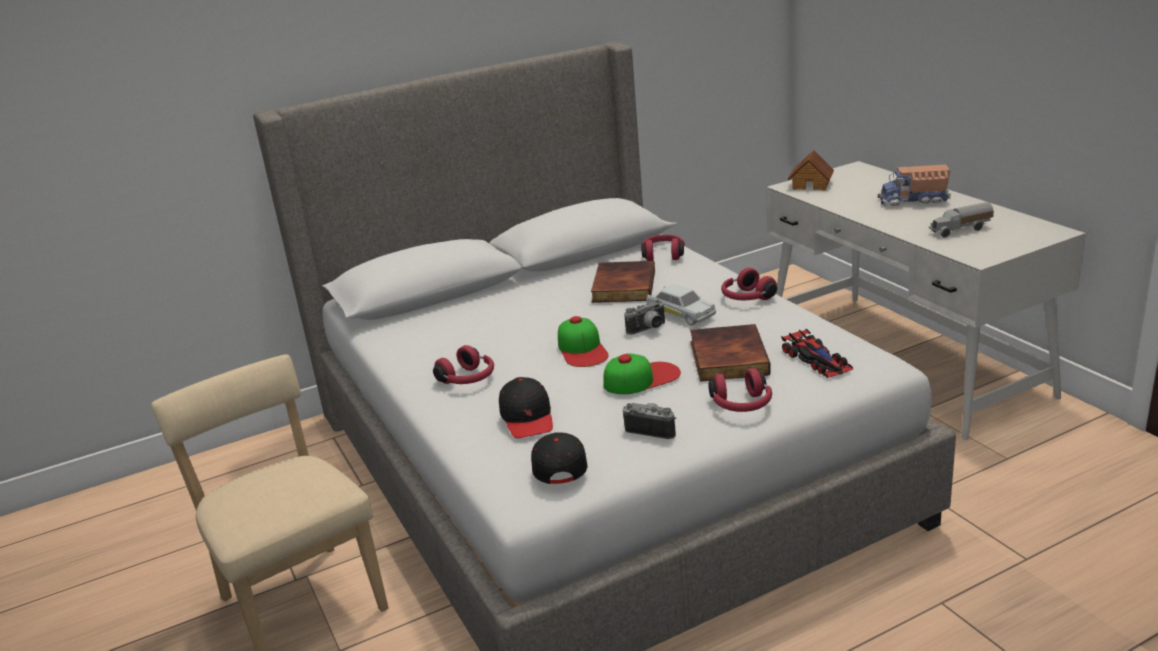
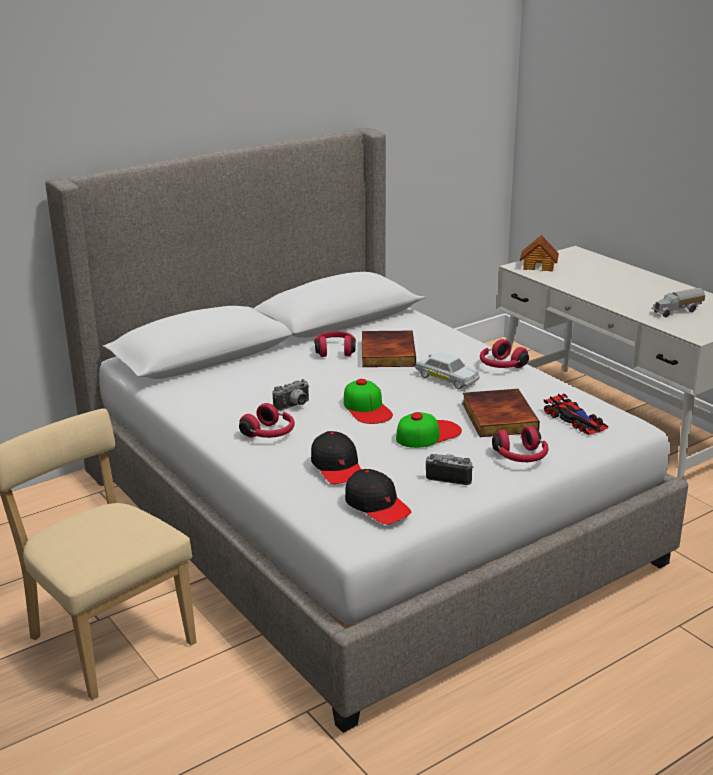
camera: 10 degrees left, 0 degrees up
black cap [531,432,588,484] -> black cap turned 150 degrees clockwise [345,469,411,524]
camera [624,300,665,335] -> camera moved to [273,379,310,411]
red headphones [641,235,685,261] -> red headphones moved to [314,331,356,357]
toy truck [878,164,951,206] -> none

